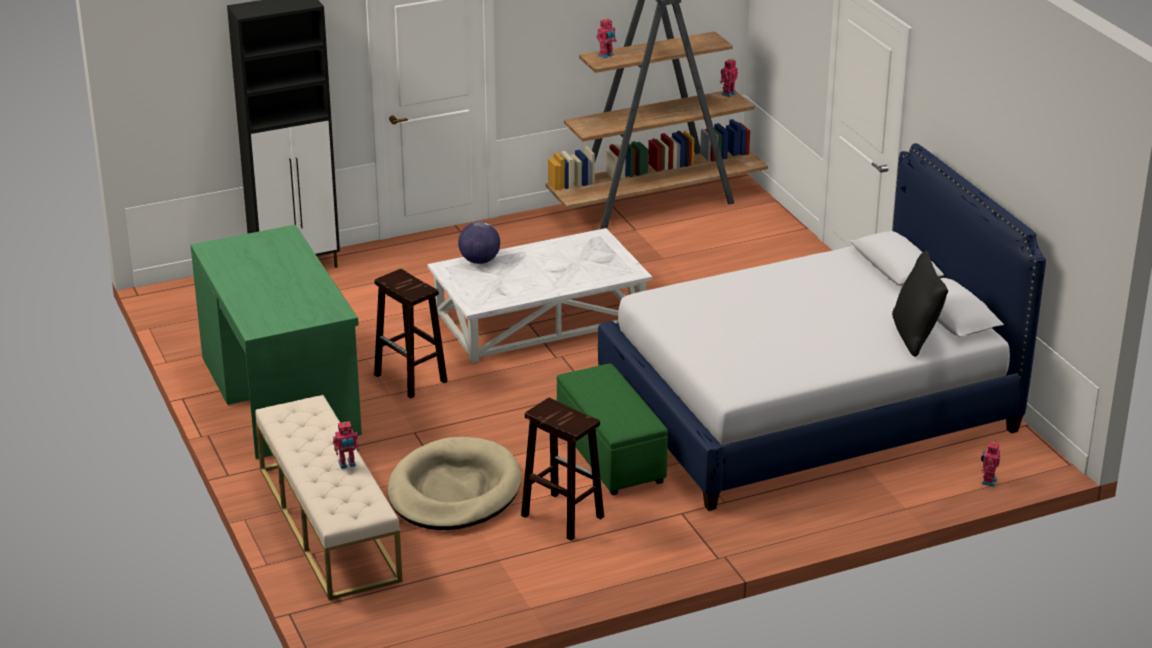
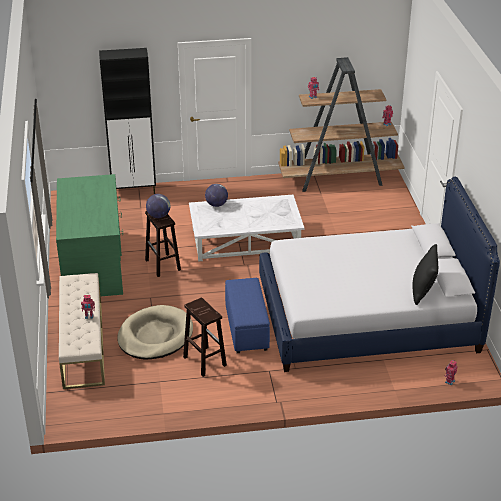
camera: 15 degrees right, 5 degrees up
green ottoman [557,364,668,495] -> blue ottoman [225,278,270,353]
none -> globe [146,194,170,218]

